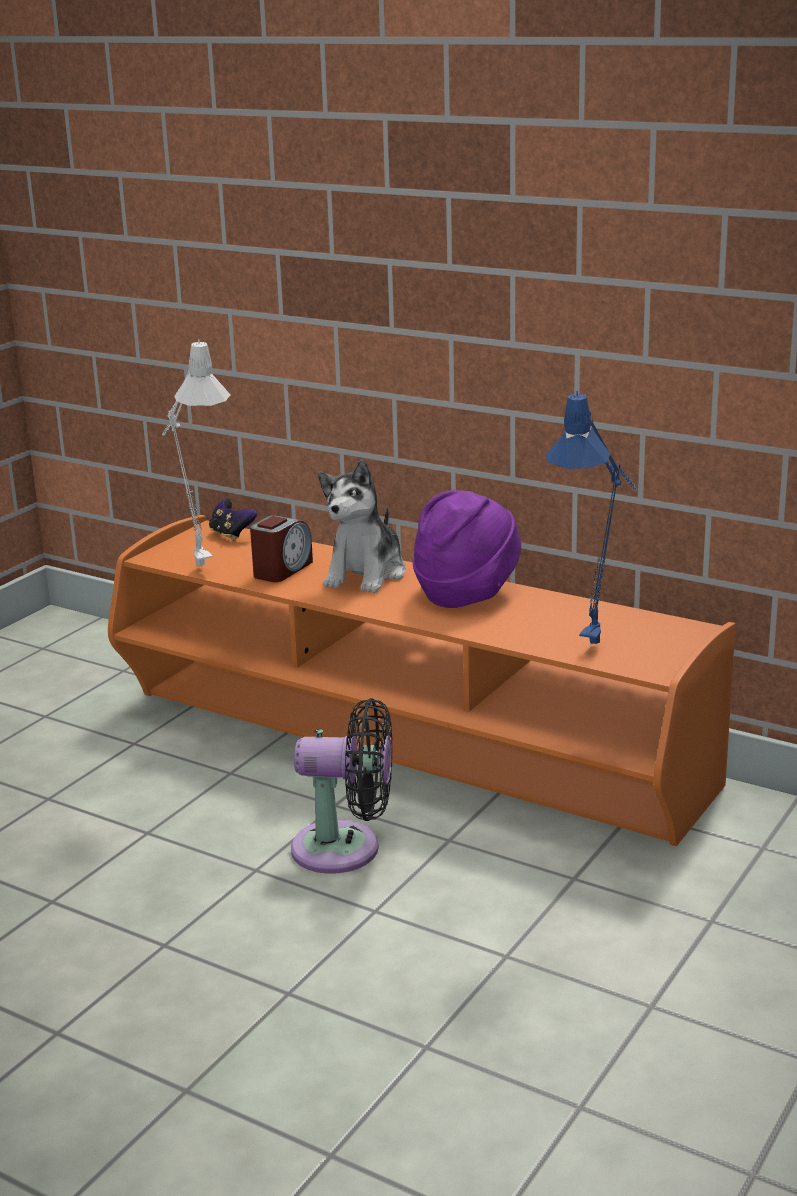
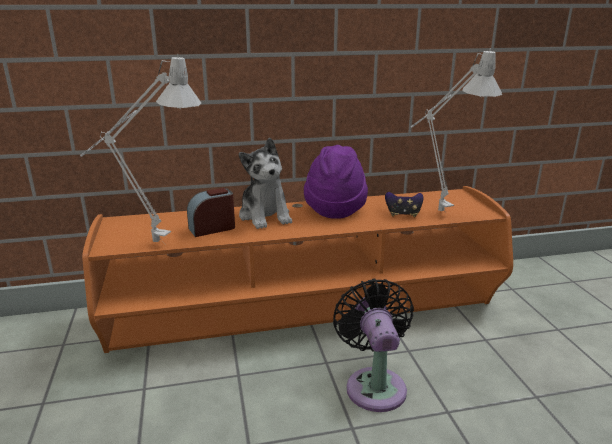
camera: 45 degrees left, 0 degrees up
game controller [209,499,257,541] -> game controller moved to [385,192,423,217]
alarm clock [250,515,313,582] -> alarm clock turned 105 degrees counterclockwise [187,188,235,237]
black fan [291,698,393,874] -> black fan turned 60 degrees counterclockwise [333,279,414,412]
blue table lamp [546,391,637,652] -> grey table lamp [411,48,502,211]

